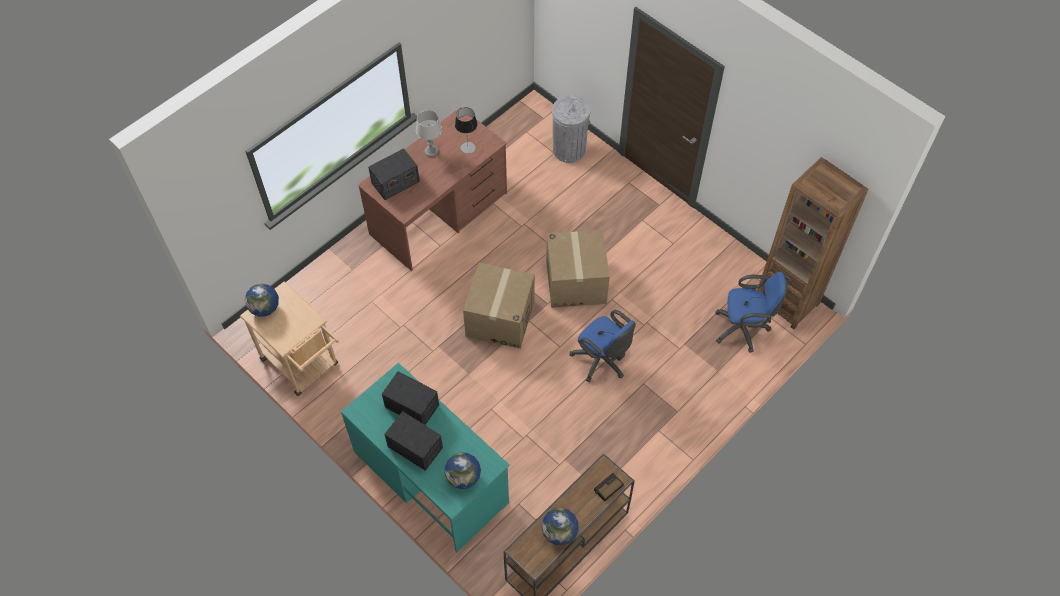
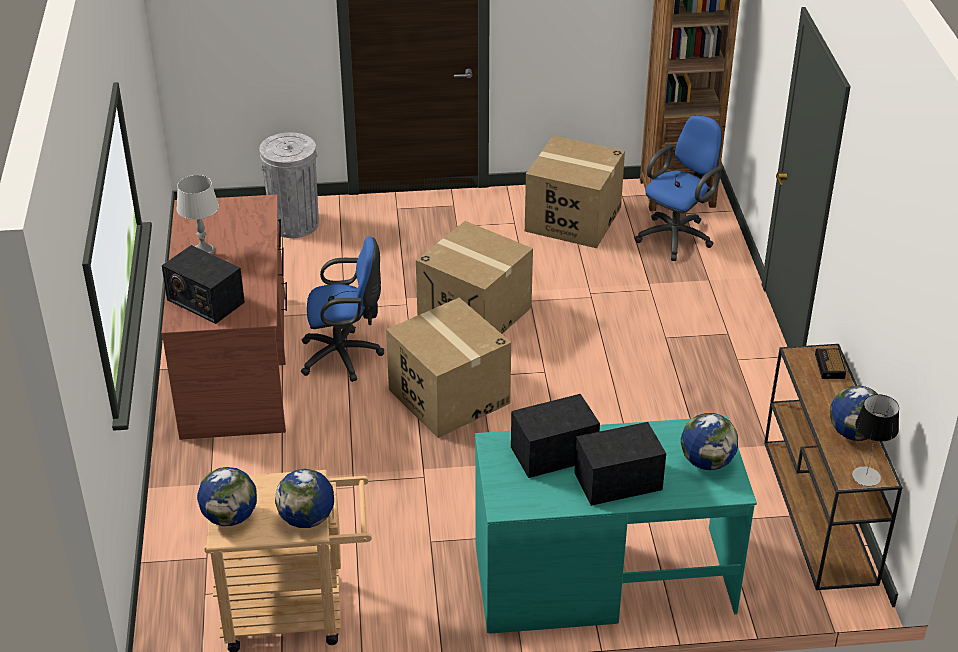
camera: 50 degrees left, 20 degrees down
radio [368,148,420,200] -> radio turned 120 degrees clockwise [162,245,245,324]
table lamp [455,107,478,154] -> table lamp moved to [852,394,899,486]
blue office chair [569,310,636,382] -> blue office chair moved to [301,237,384,382]
none -> globe [275,469,334,528]
none -> cardboard box [525,136,625,248]

